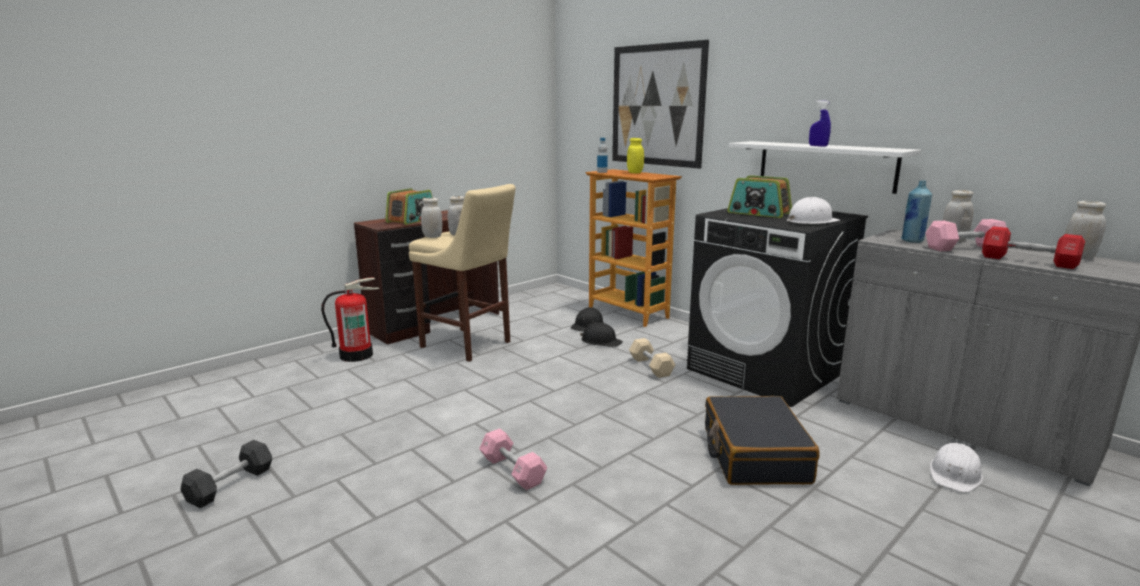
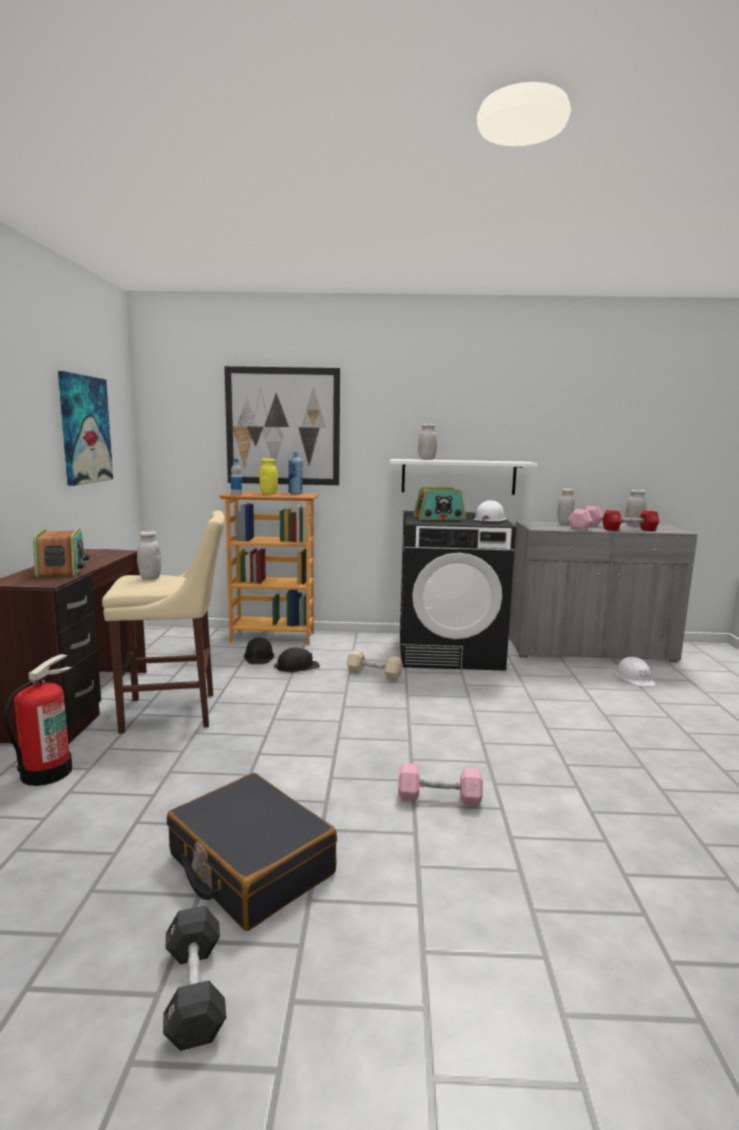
camera: 45 degrees left, 5 degrees down
white jar [421,198,442,238] -> white jar moved to [418,424,437,460]
black suitcase [705,396,820,485] -> black suitcase moved to [167,773,337,931]
blue spray bottle [809,100,831,147] -> none
blue bottle [901,180,932,243] -> blue bottle moved to [288,452,303,494]
none -> picture [58,371,113,486]

